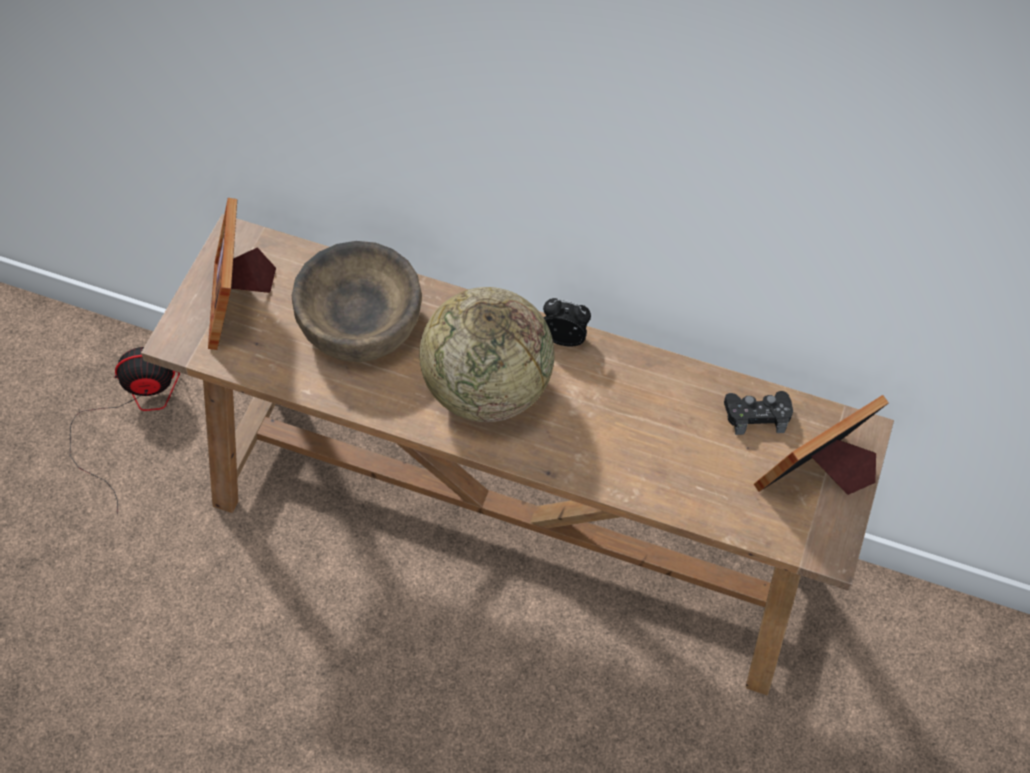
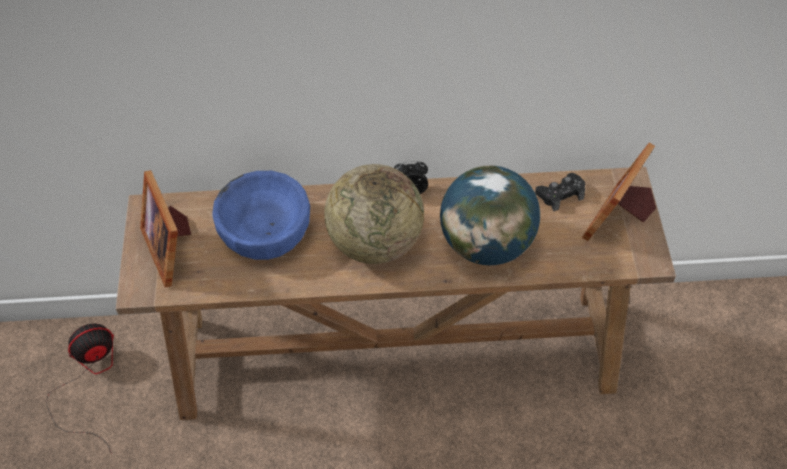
camera: 20 degrees left, 5 degrees down
brown bowl [292,241,422,362] -> blue bowl [212,171,310,260]
none -> globe [440,166,540,265]

